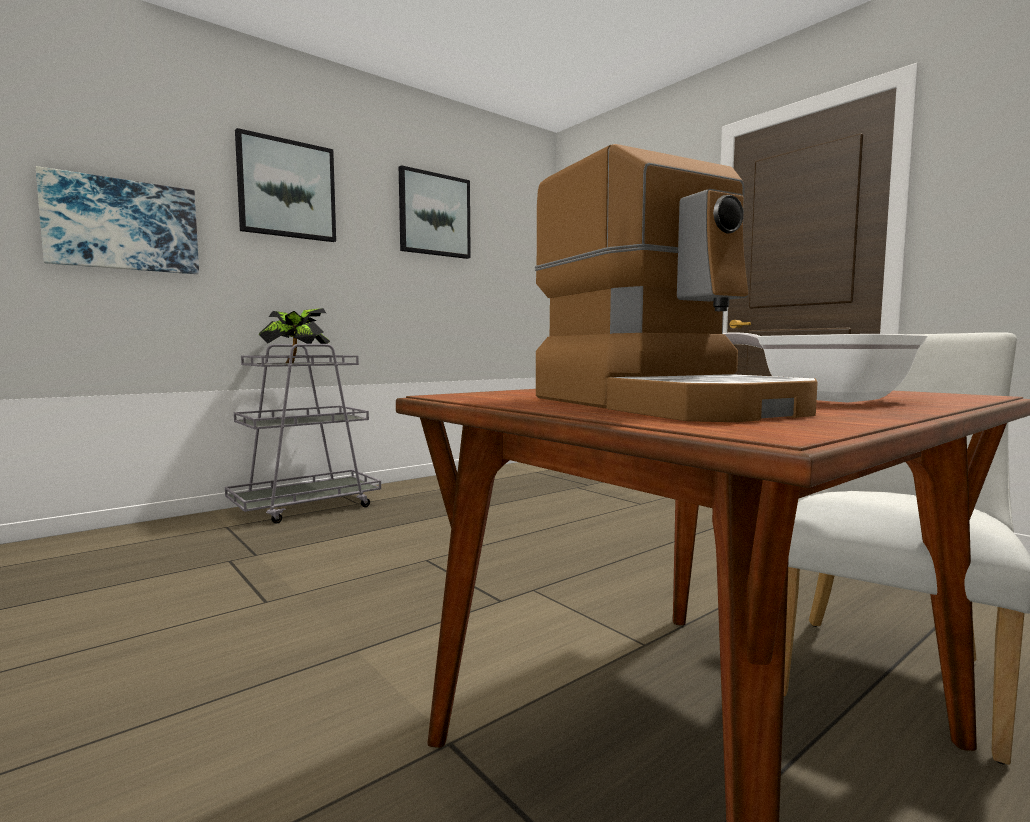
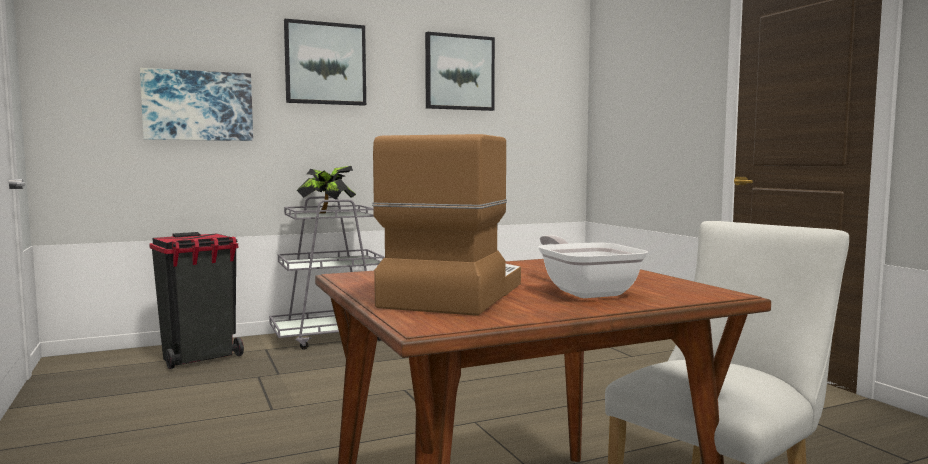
camera: 15 degrees right, 0 degrees up
coffee machine [535,144,818,422] -> coffee machine turned 150 degrees counterclockwise [372,134,521,316]
none -> black trash can [149,232,244,369]

